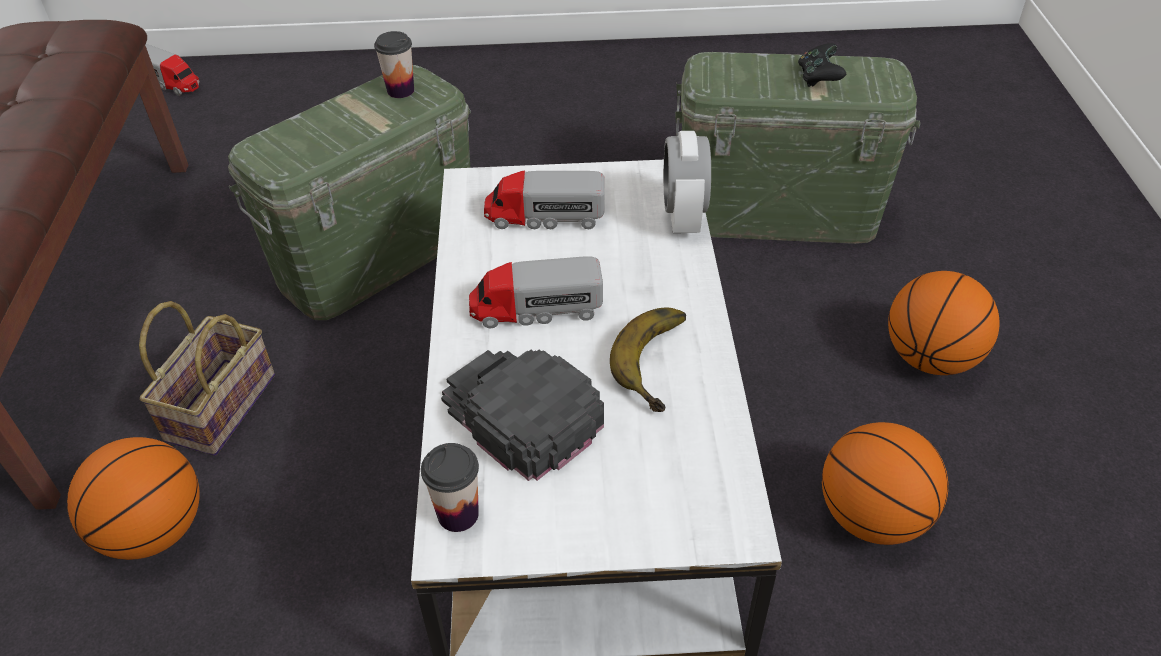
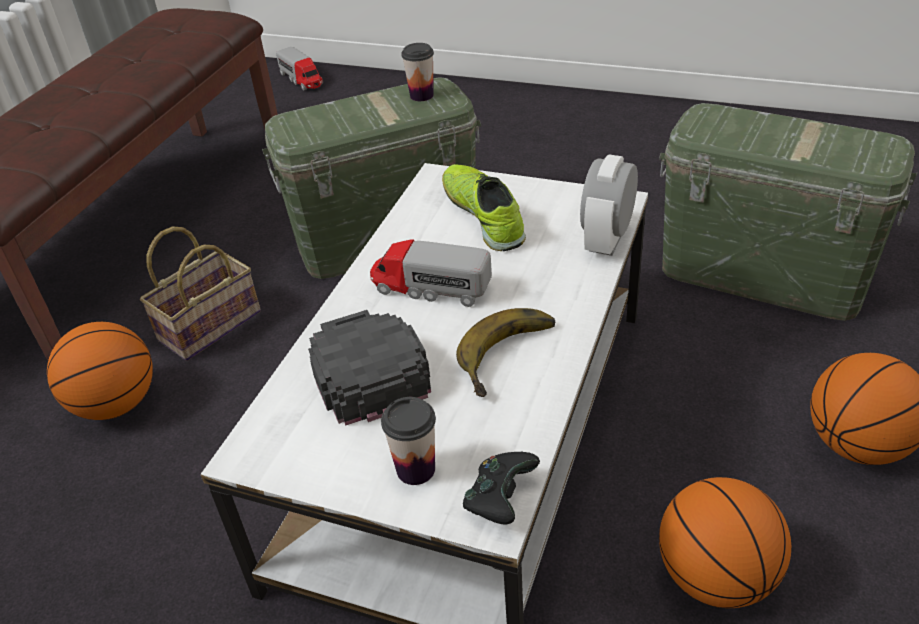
camera: 25 degrees right, 5 degrees down
cup [421,443,479,532] -> cup moved to [381,397,436,485]
toy truck [484,171,605,229] -> shoe [442,164,526,251]
black game controller [798,43,846,87] -> black game controller moved to [463,452,540,525]

